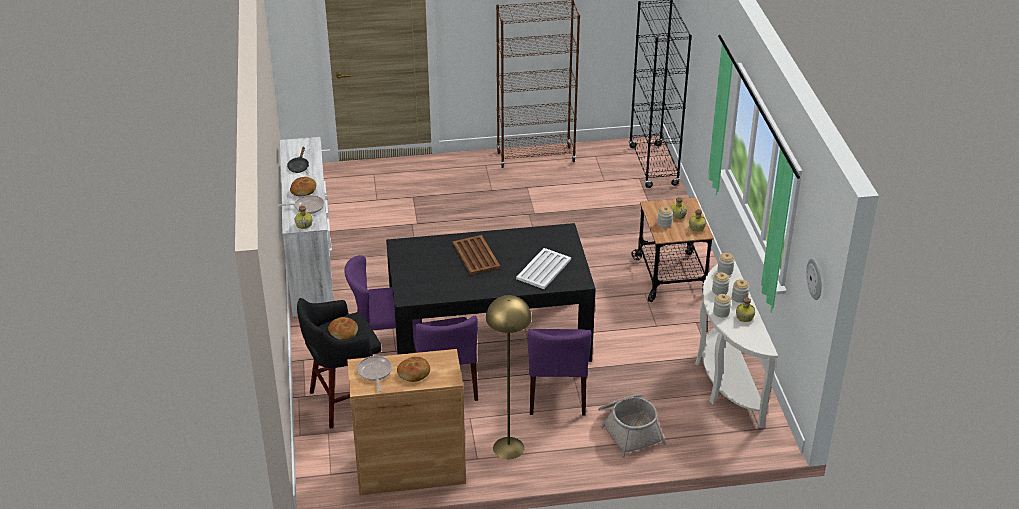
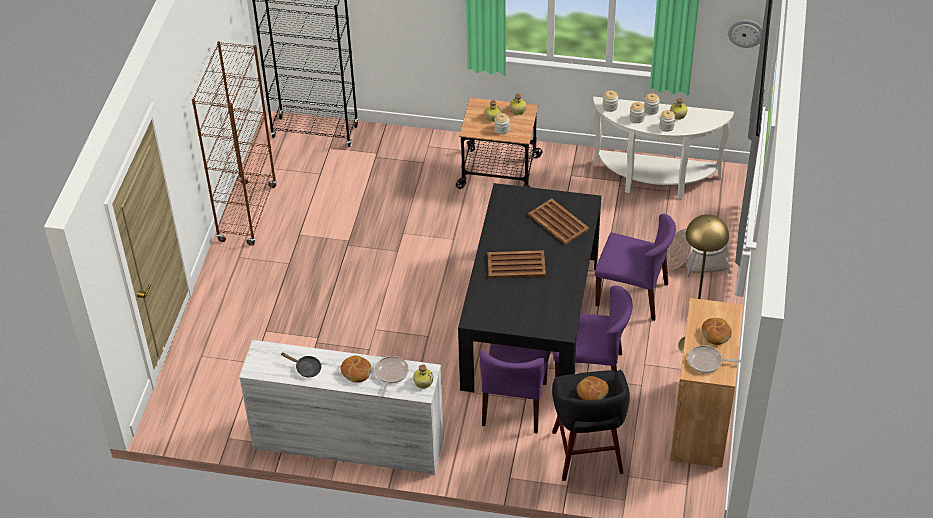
camera: 70 degrees left, 10 degrees up
white tray [516,248,571,289] -> brown tray [528,198,589,245]

